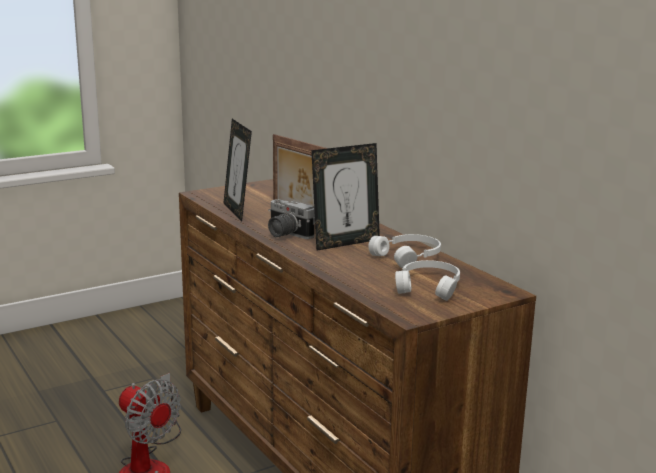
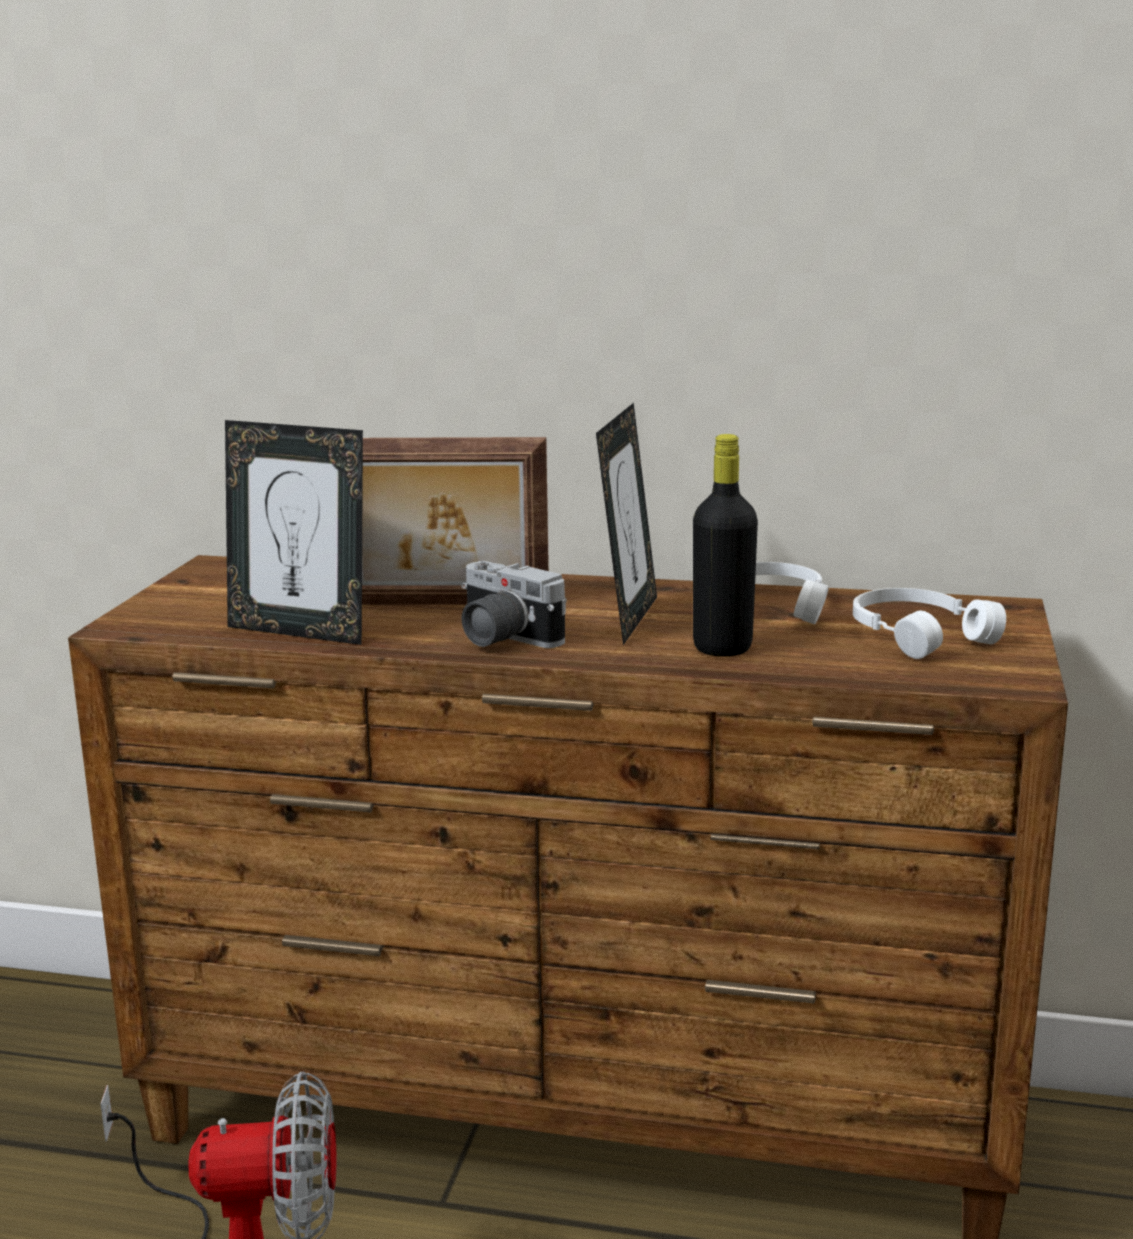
camera: 45 degrees left, 0 degrees up
camera [268,199,315,239] -> camera turned 45 degrees clockwise [461,561,566,648]
none -> black bottle [693,434,758,657]

